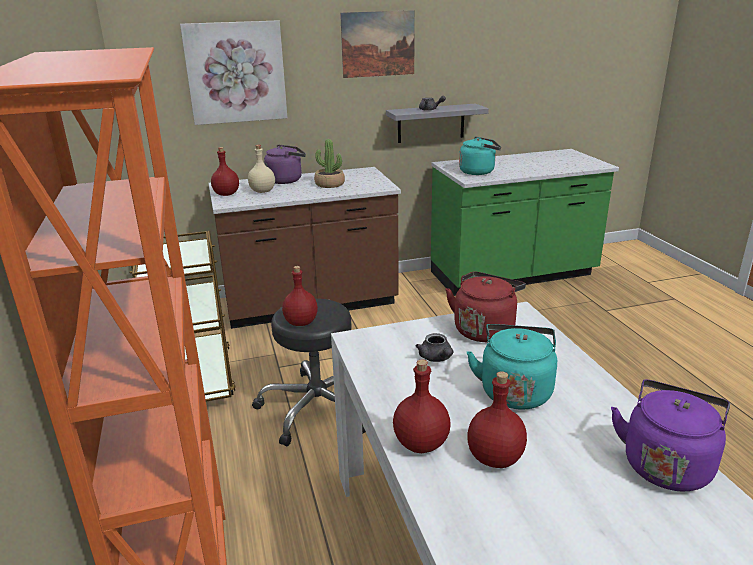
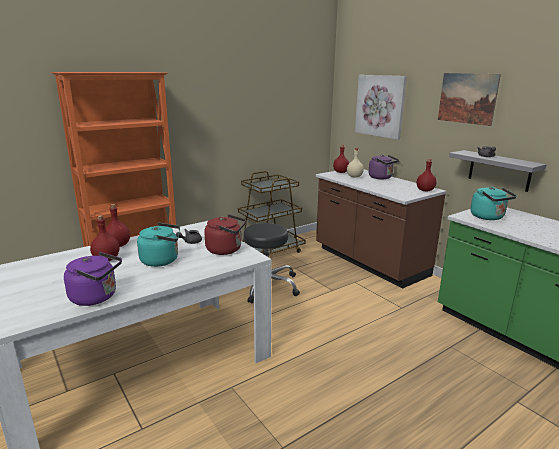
camera: 70 degrees right, 5 degrees down
red bottle [282,266,318,326] -> red bottle moved to [417,159,437,192]
potted plant [314,139,345,188] -> none

